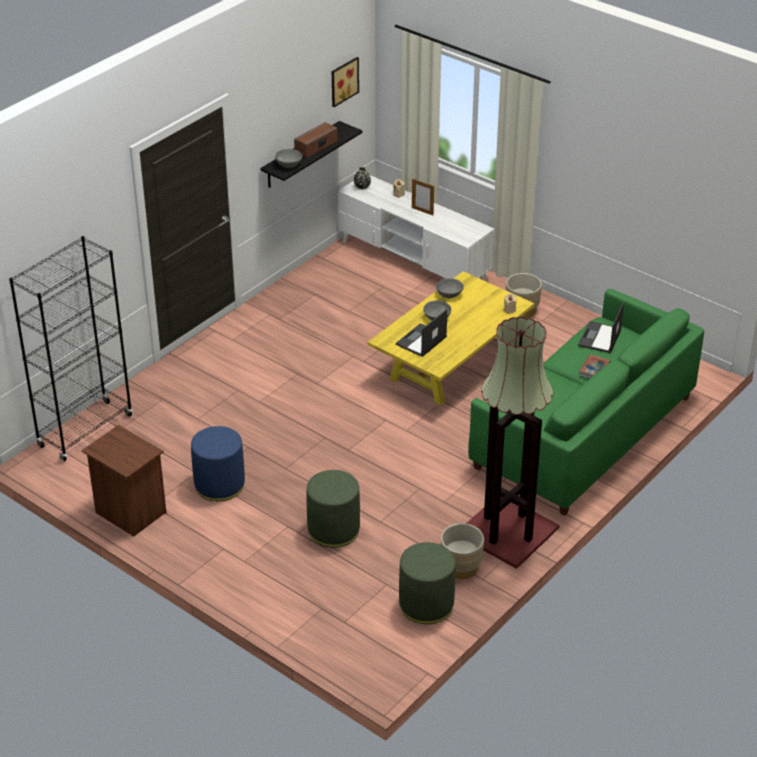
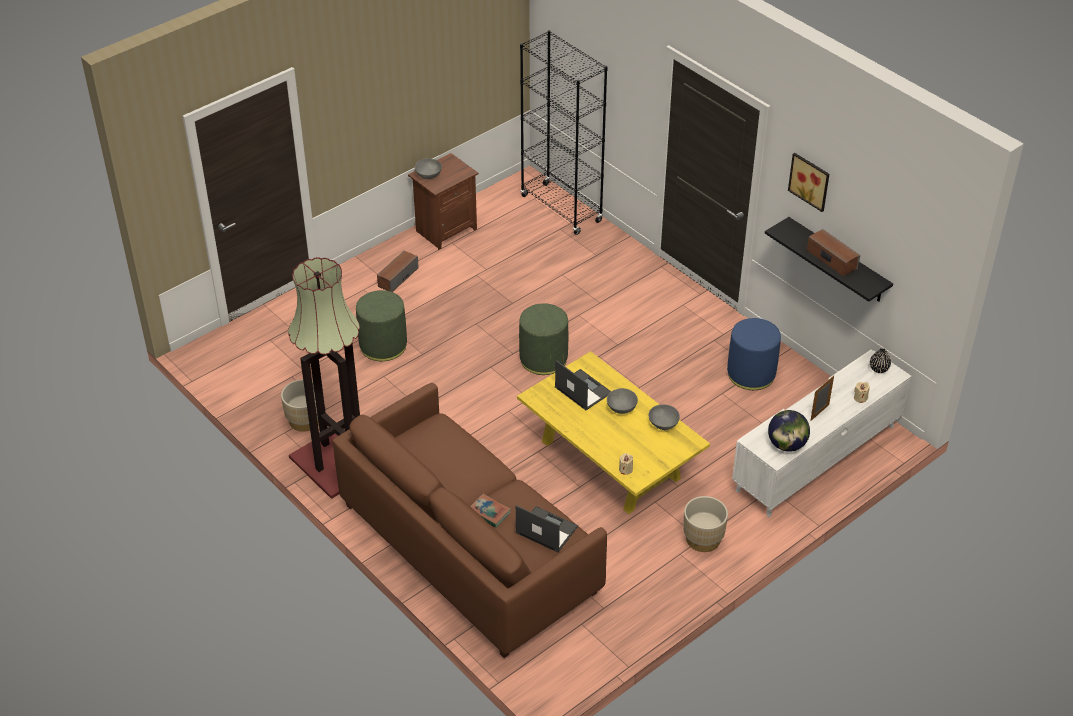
camera: 100 degrees right, 5 degrees up
blue ottoman [191,426,245,501] -> blue ottoman moved to [727,318,781,390]
grey bowl [275,149,302,168] -> grey bowl moved to [415,158,442,179]
picture [332,57,359,107] -> picture moved to [788,153,829,212]
green ottoman [399,542,455,624] -> green ottoman moved to [519,303,568,375]
green sofa [468,289,704,516] -> brown sofa [333,383,607,658]
none -> speaker [377,251,419,292]
none -> globe [768,410,810,452]

